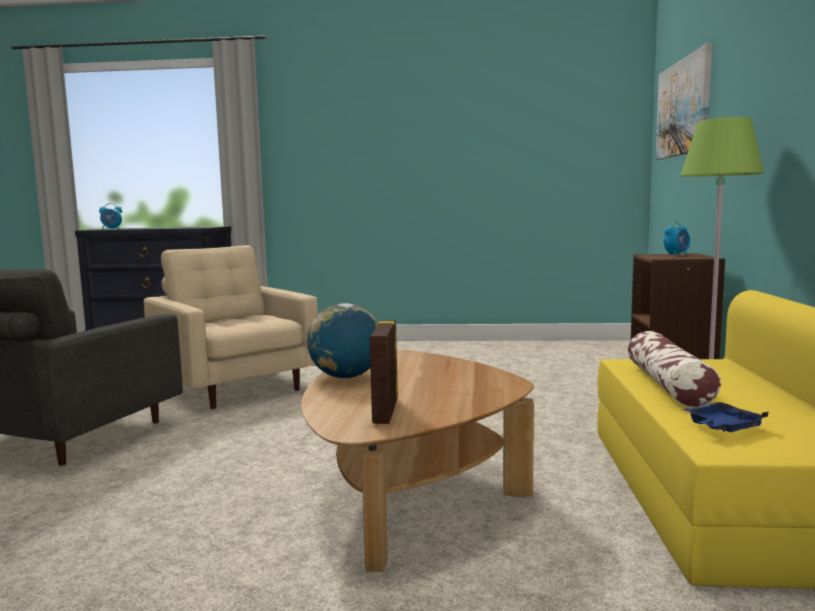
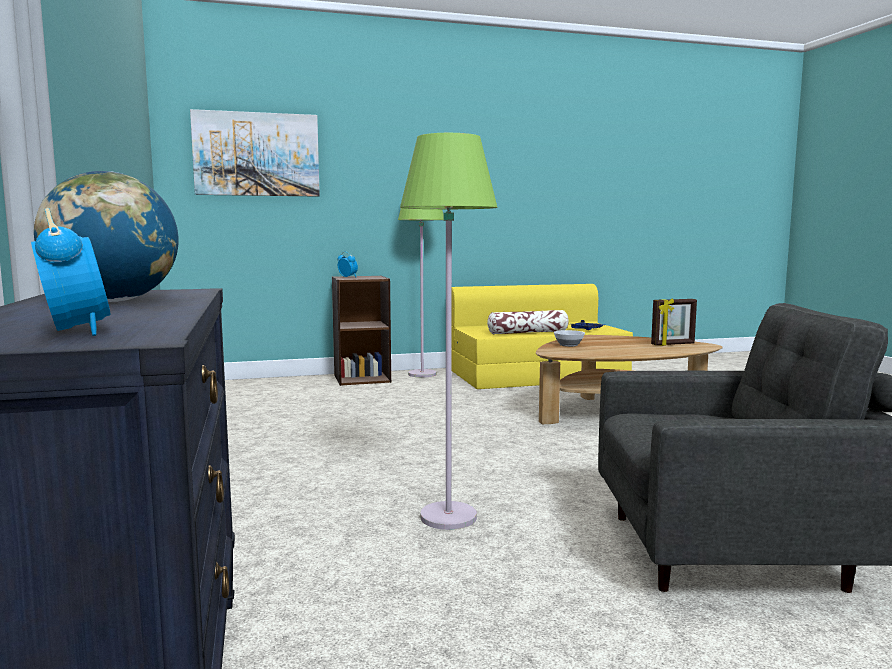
camera: 110 degrees left, 0 degrees up
beige armchair [144,245,318,409] -> green floor lamp [400,133,497,530]
globe [307,303,378,378] -> globe moved to [34,171,179,302]
none -> bowl [554,330,585,347]

